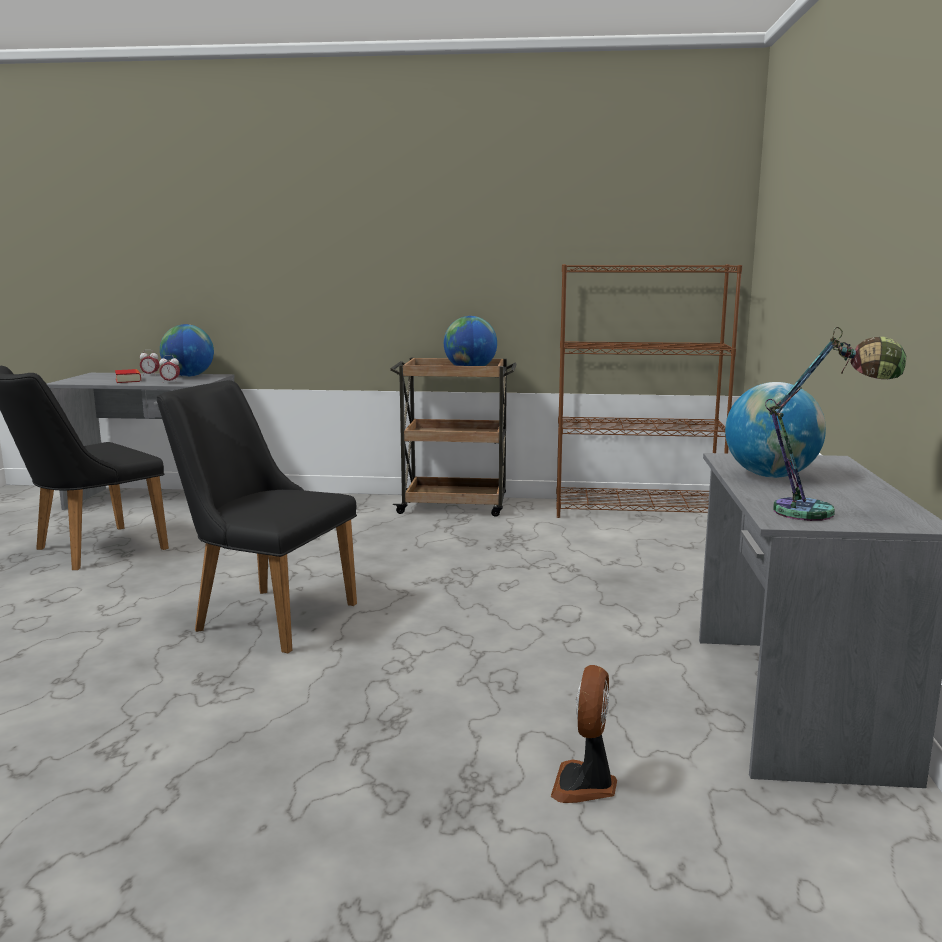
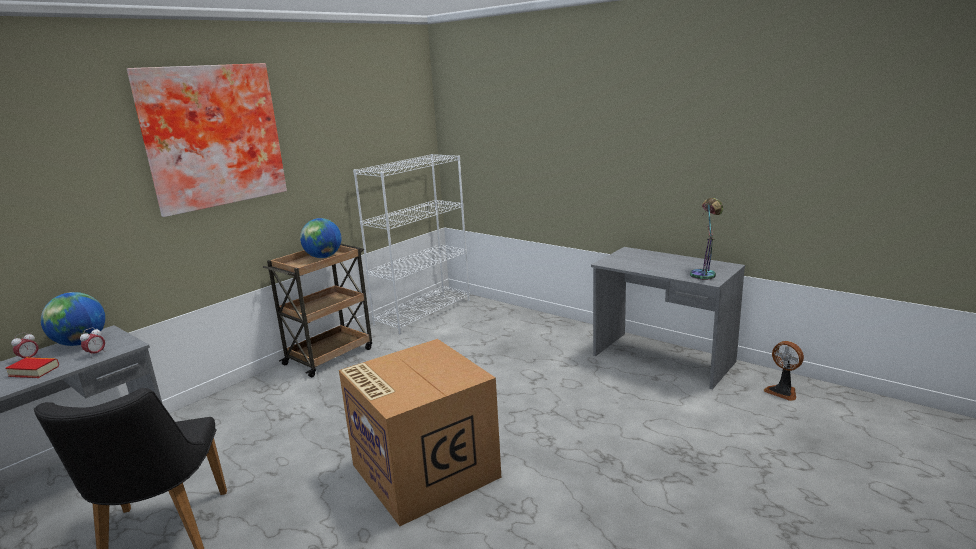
camera: 55 degrees left, 5 degrees up
black chair [157,380,357,653] -> cardboard box [339,339,502,526]
fan [551,665,617,803] -> fan moved to [764,341,804,401]
brown bookcase [556,264,742,518] -> white bookcase [353,154,470,334]
globe [725,382,826,478] -> none
none -> picture [127,63,287,217]

